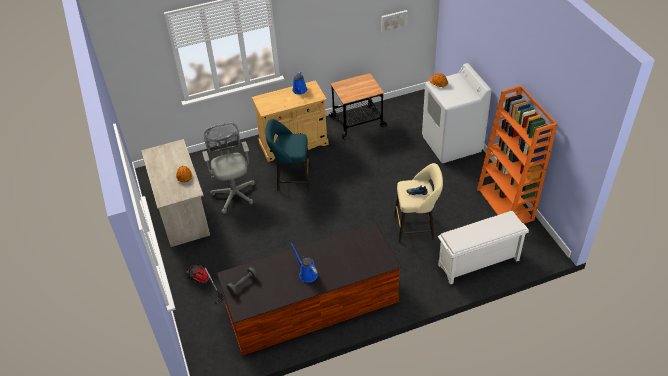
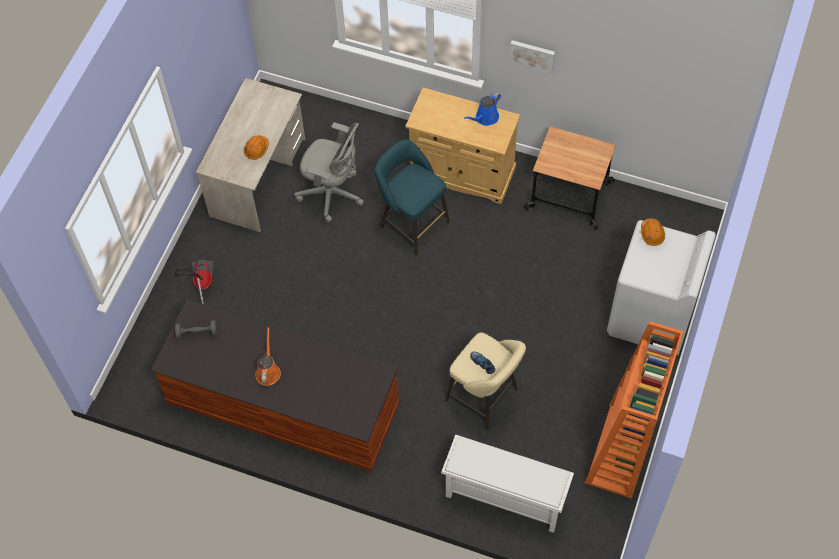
camera: 40 degrees right, 15 degrees up
grey office chair [202,123,255,214] -> grey office chair turned 90 degrees clockwise [294,122,364,223]
blue watering can [291,243,318,283] -> orange watering can [255,327,281,386]
picture [381,10,408,33] -> picture moved to [509,40,555,74]

